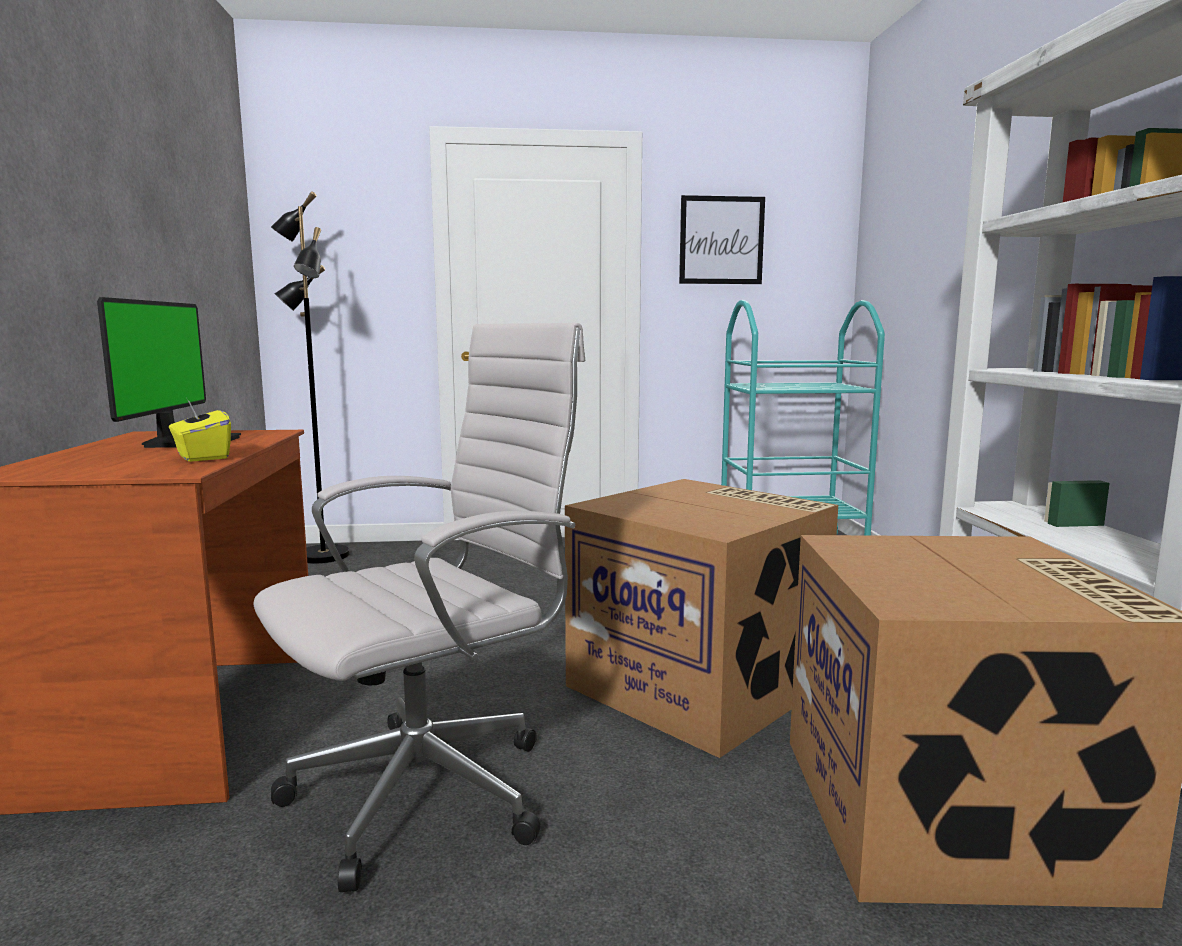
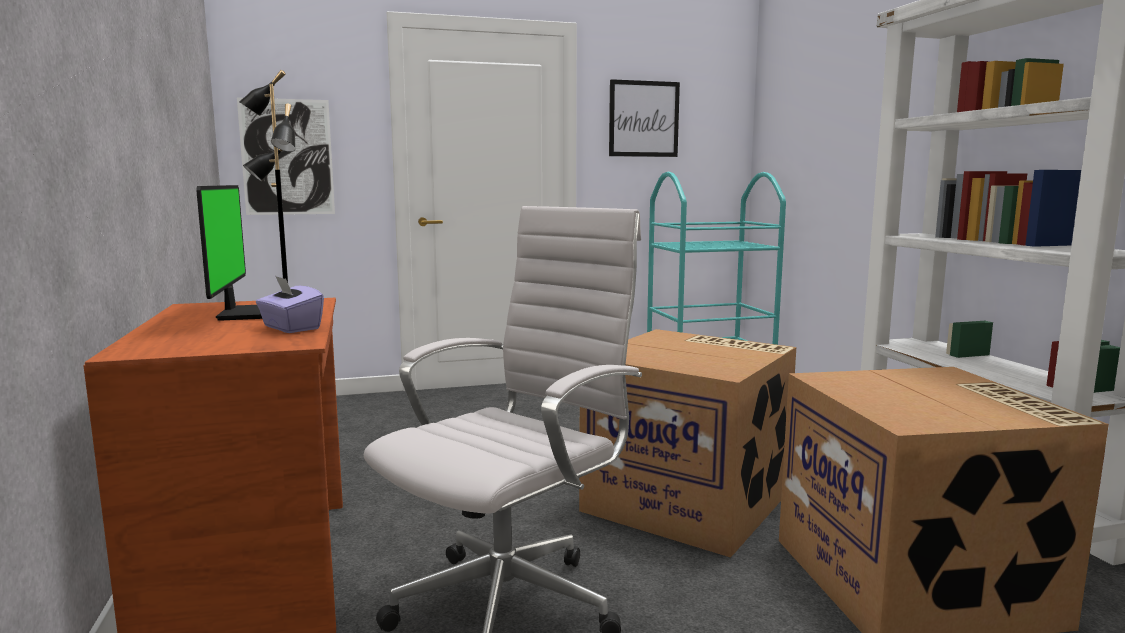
camera: 10 degrees left, 0 degrees up
yellow tissue box [169,399,231,462] -> purple tissue box [256,276,324,333]
none -> picture [237,98,335,215]

